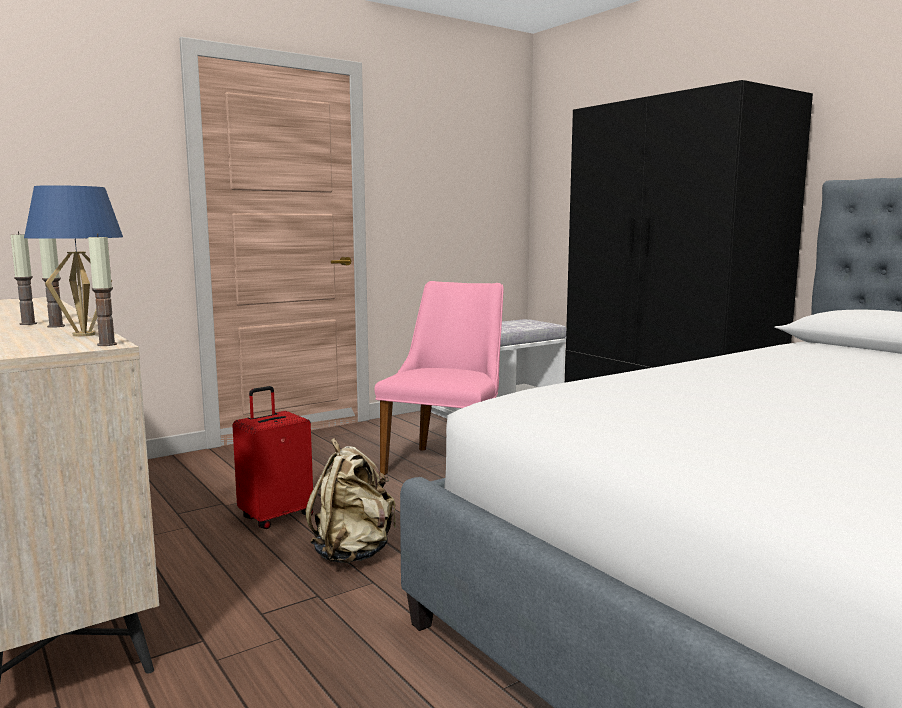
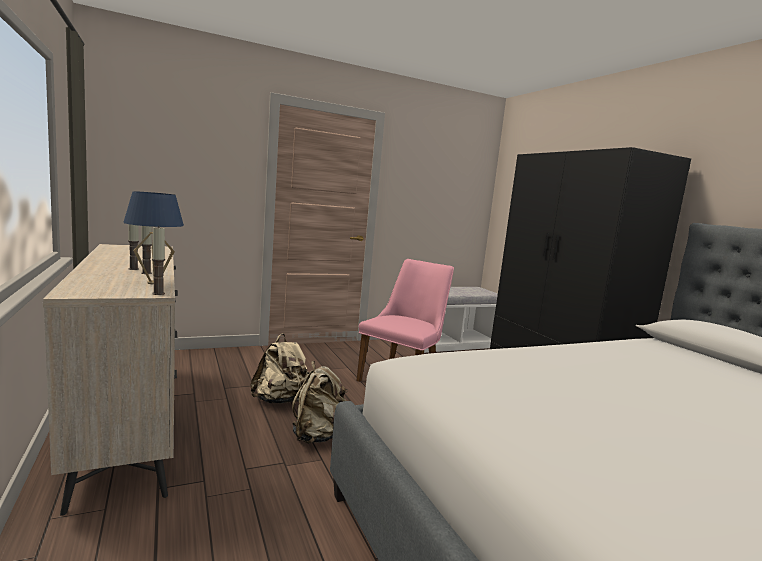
camera: 10 degrees right, 0 degrees up
red suitcase [232,386,314,529] -> beige backpack [250,333,309,404]

